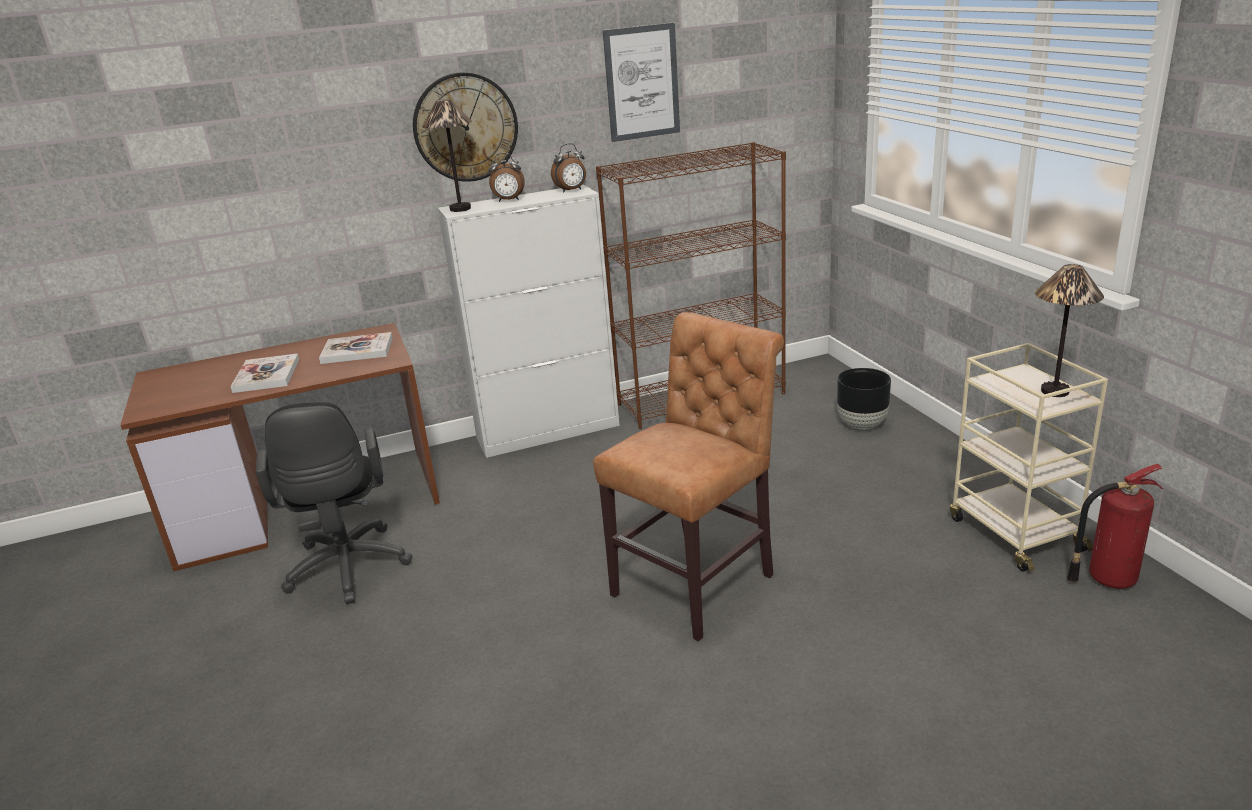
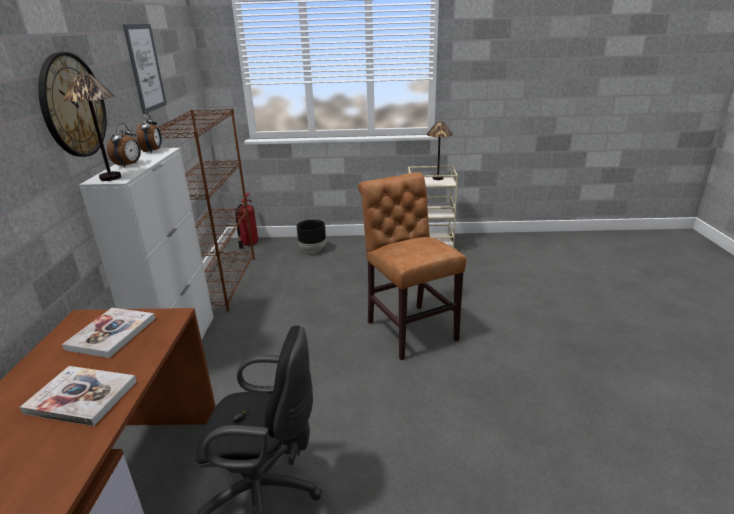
camera: 70 degrees left, 0 degrees up
fire extinguisher [1067,464,1163,589] -> fire extinguisher moved to [235,193,258,249]

